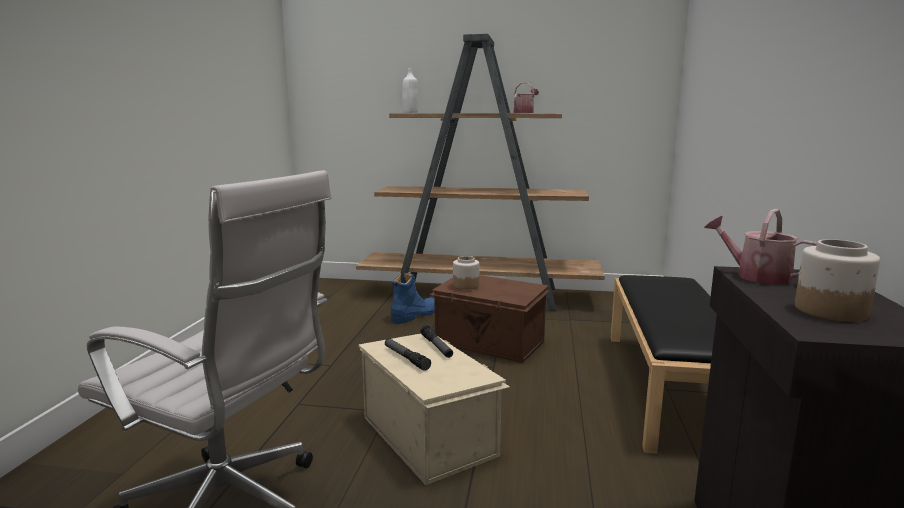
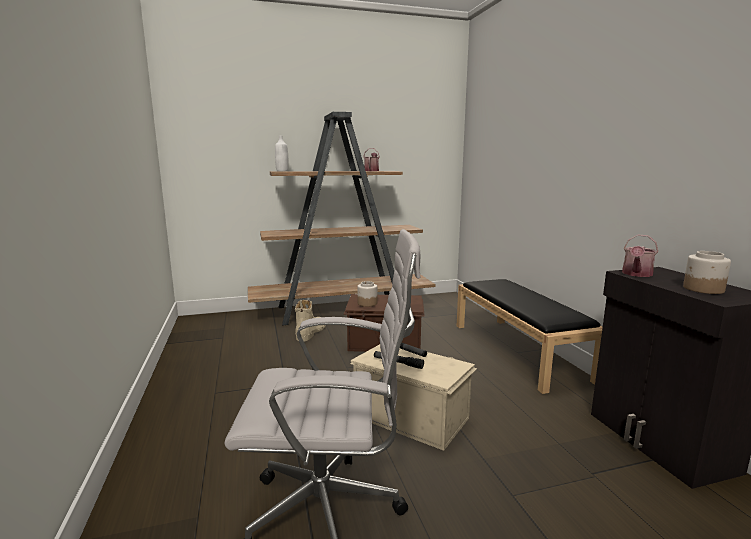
camera: 25 degrees left, 0 degrees up
blue boot [391,273,435,324] -> beige boot [295,300,325,341]
watering can [704,209,817,285] -> watering can turned 75 degrees counterclockwise [622,234,658,277]

